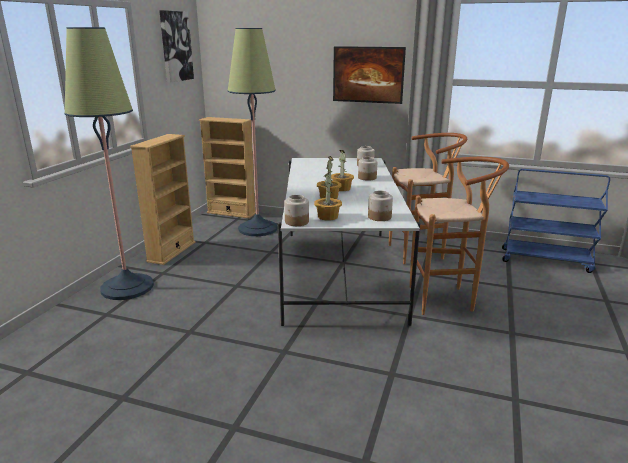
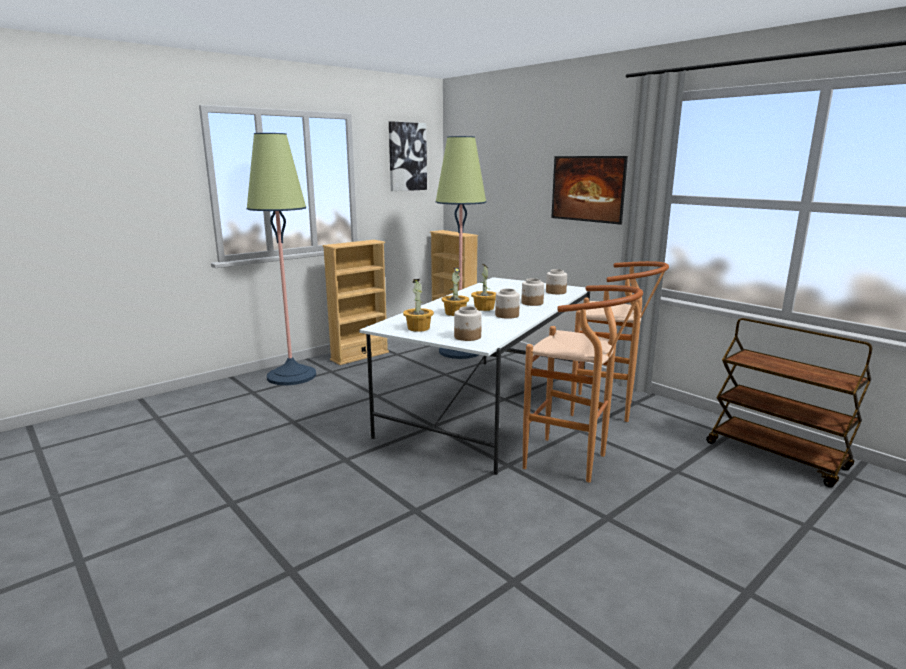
camera: 30 degrees right, 5 degrees down
jar [284,195,309,226] -> jar moved to [495,289,520,319]
blue cart [502,169,610,273] -> brown cart [706,318,872,487]

